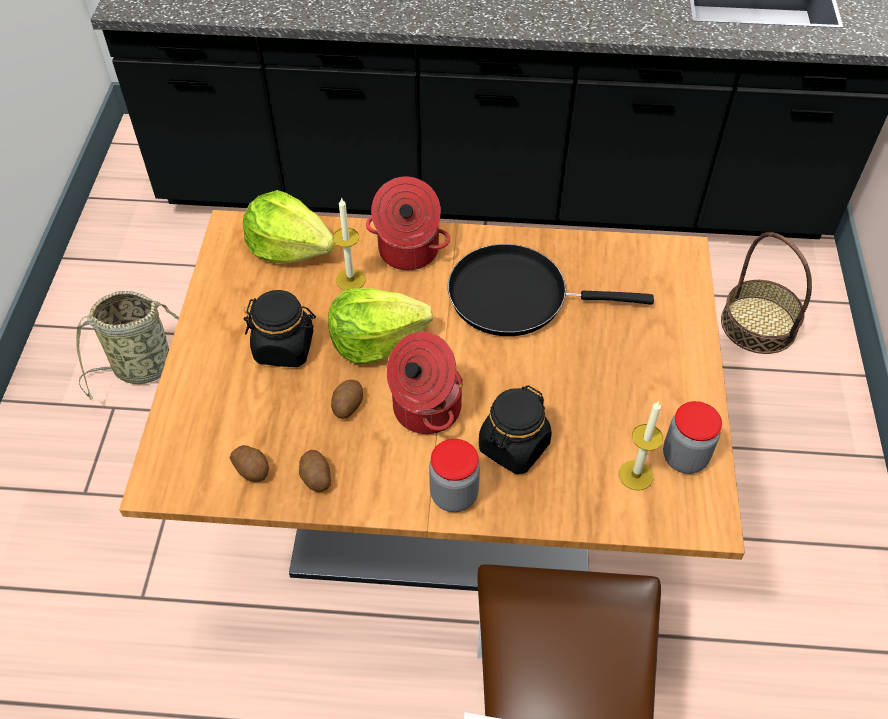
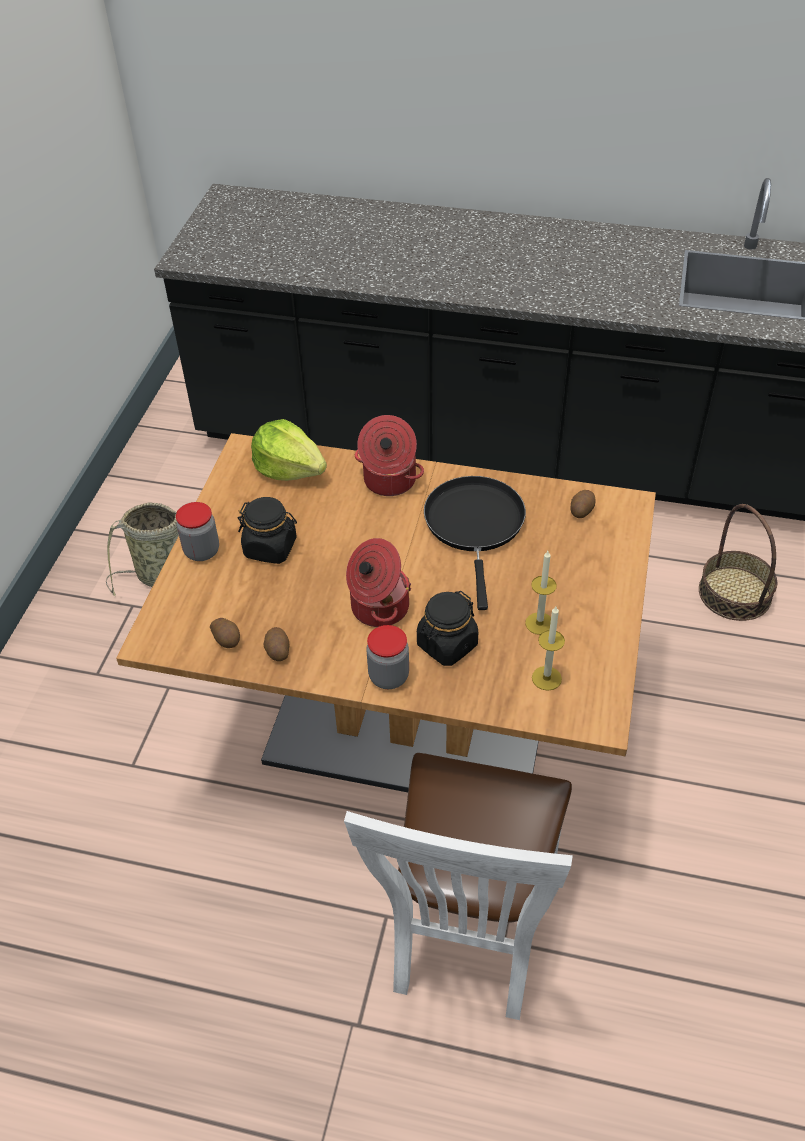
camera: 10 degrees right, 5 degrees down
lettuce [328,288,433,364] -> none
potato [331,380,363,419] -> potato moved to [570,490,596,518]
candle [333,197,366,290] -> candle moved to [525,551,557,635]
black frying pan [448,244,654,336] -> black frying pan turned 75 degrees clockwise [424,476,526,610]
jar [663,401,722,474] -> jar moved to [176,502,219,561]

